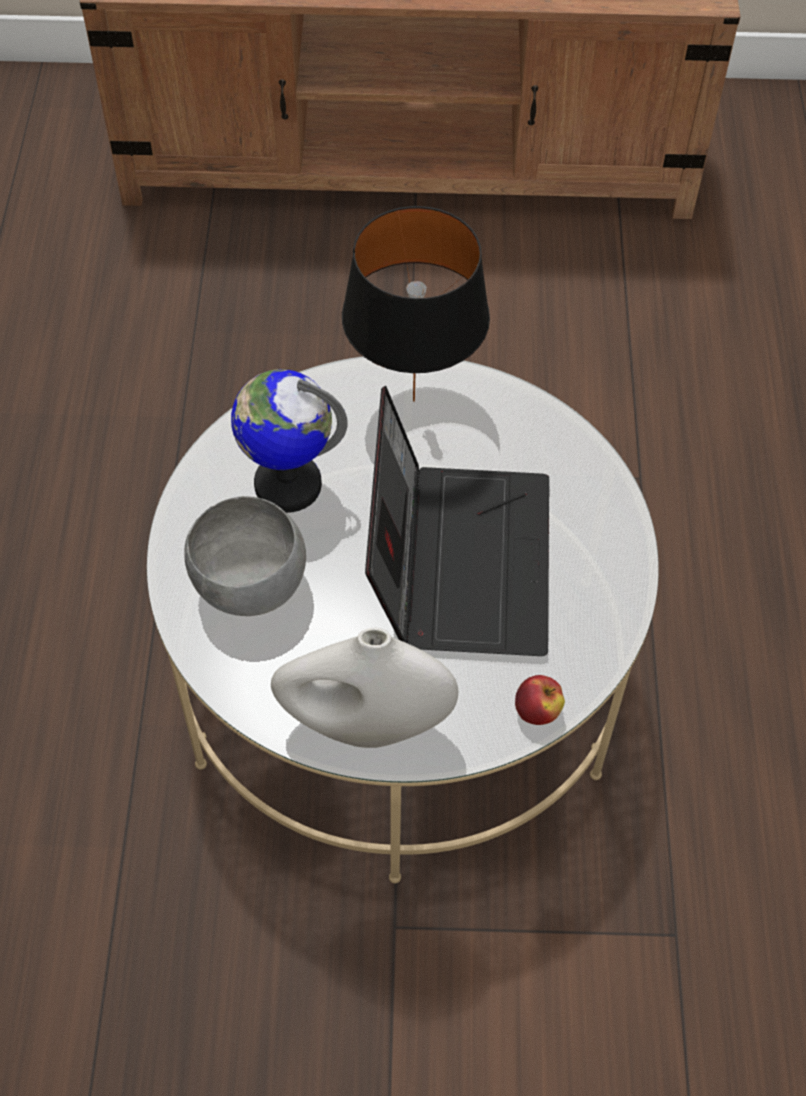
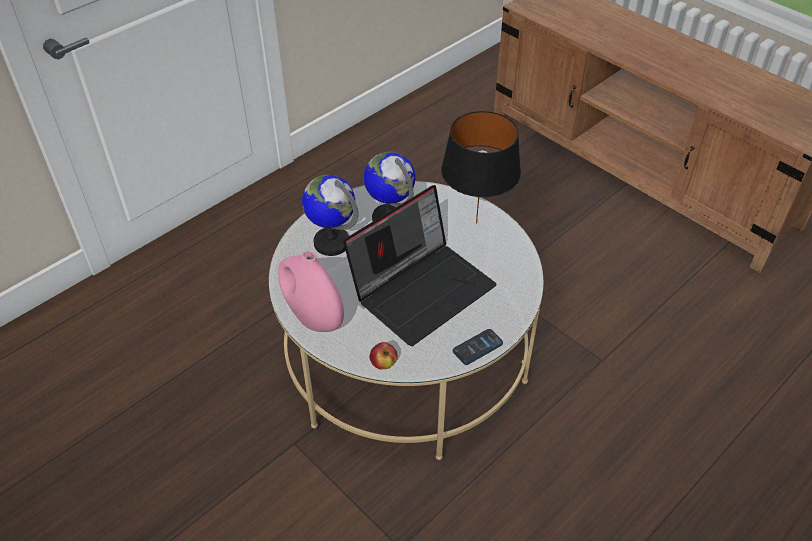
camera: 45 degrees right, 10 degrees down
grey bowl [184,496,306,616] -> globe [302,175,358,256]
white vase [271,628,458,748] -> pink vase [278,251,344,332]
none -> phone [453,329,503,365]

